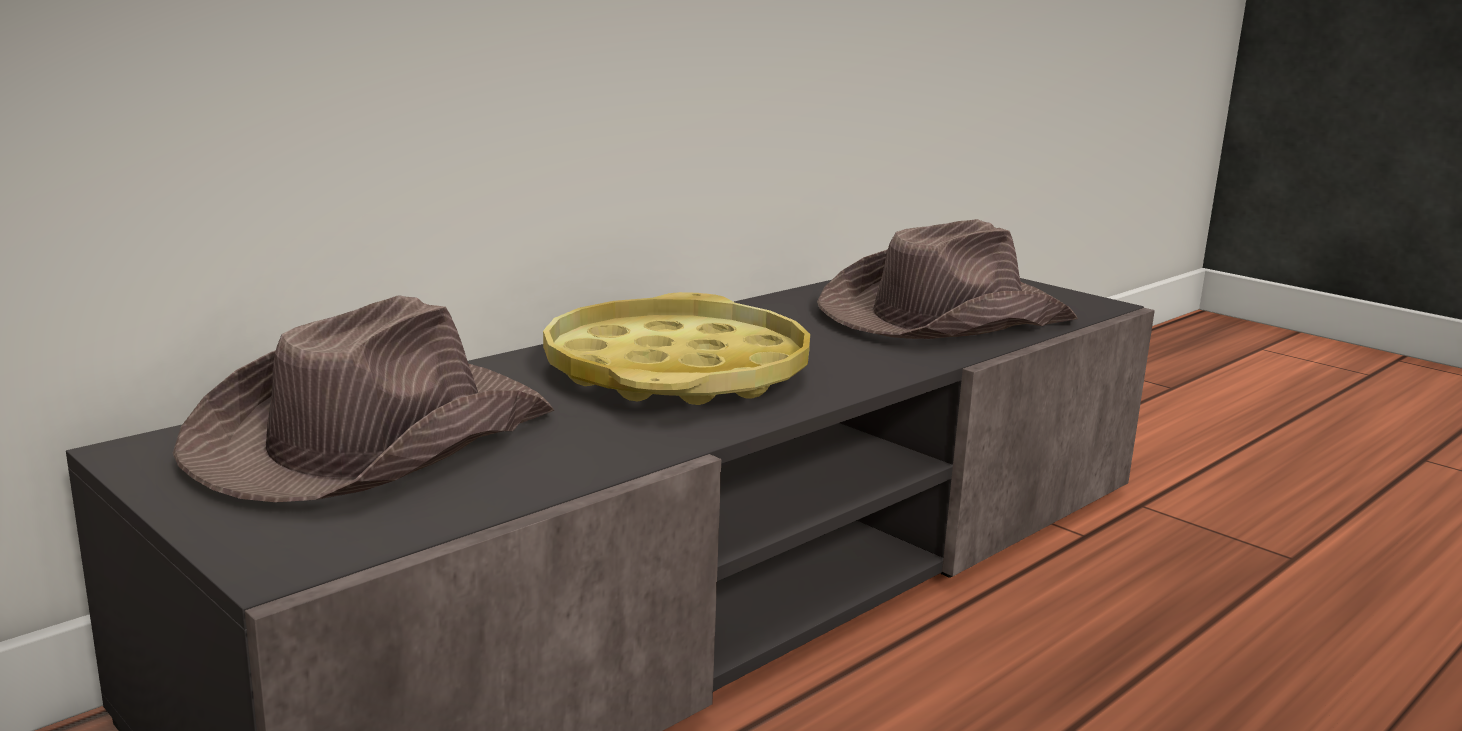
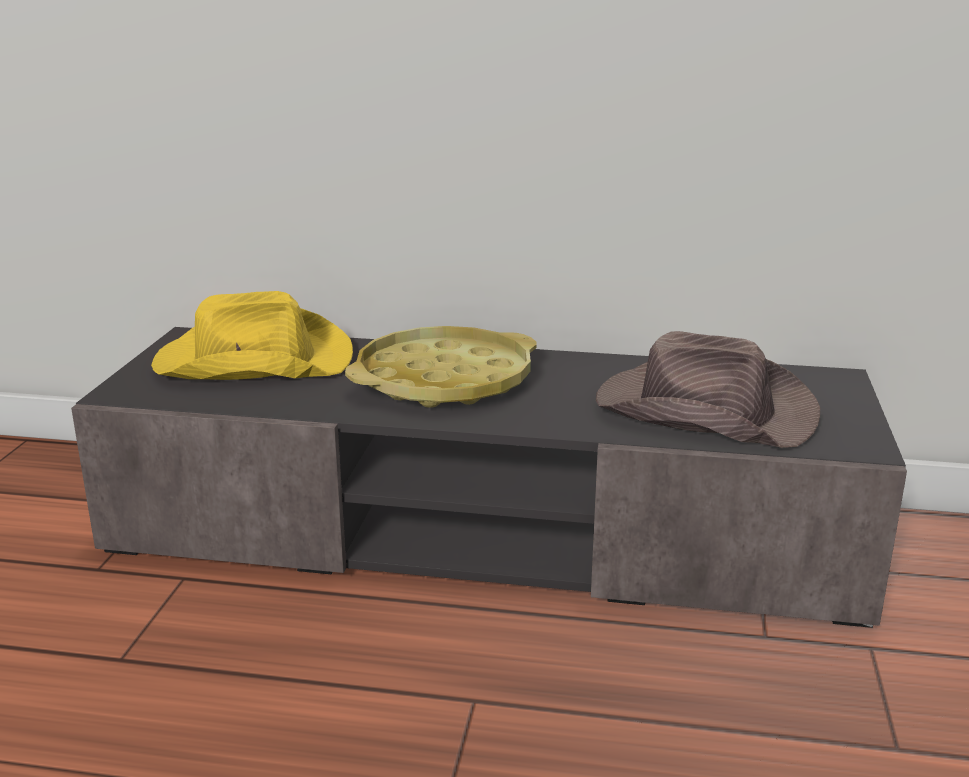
camera: 55 degrees right, 5 degrees up
brown hat [173,295,555,502] -> yellow hat [151,291,353,380]

